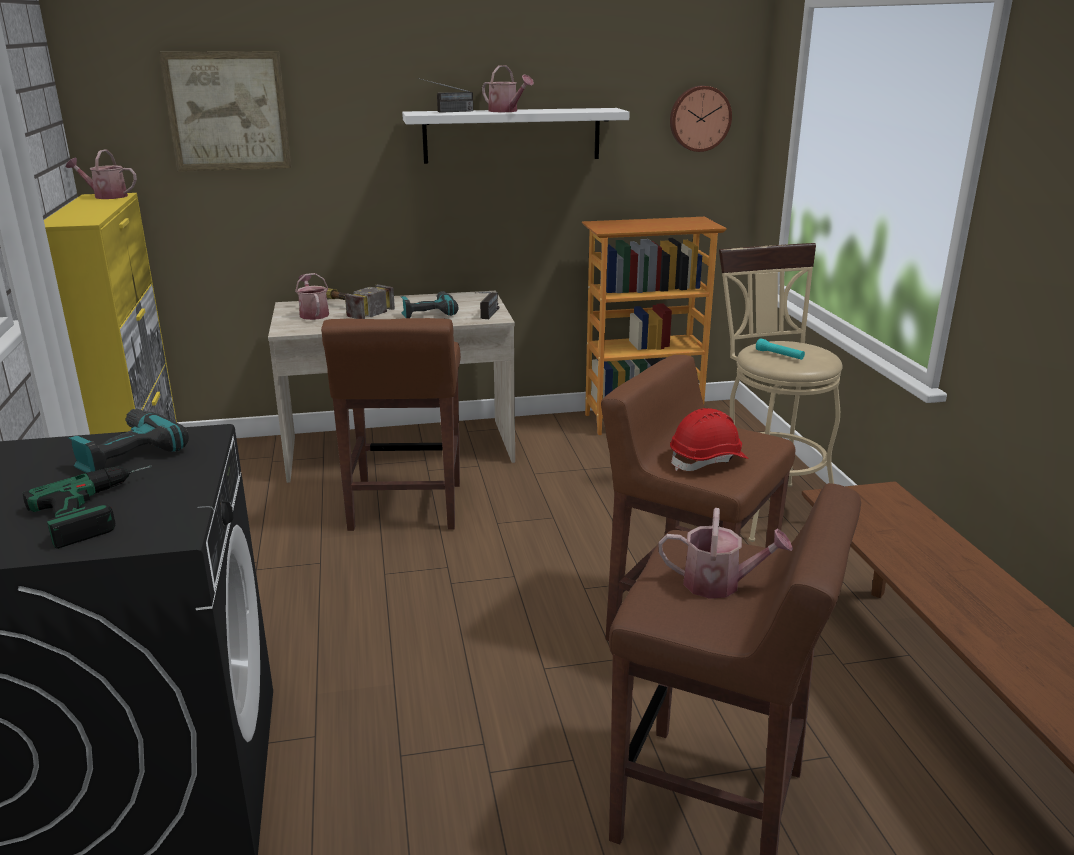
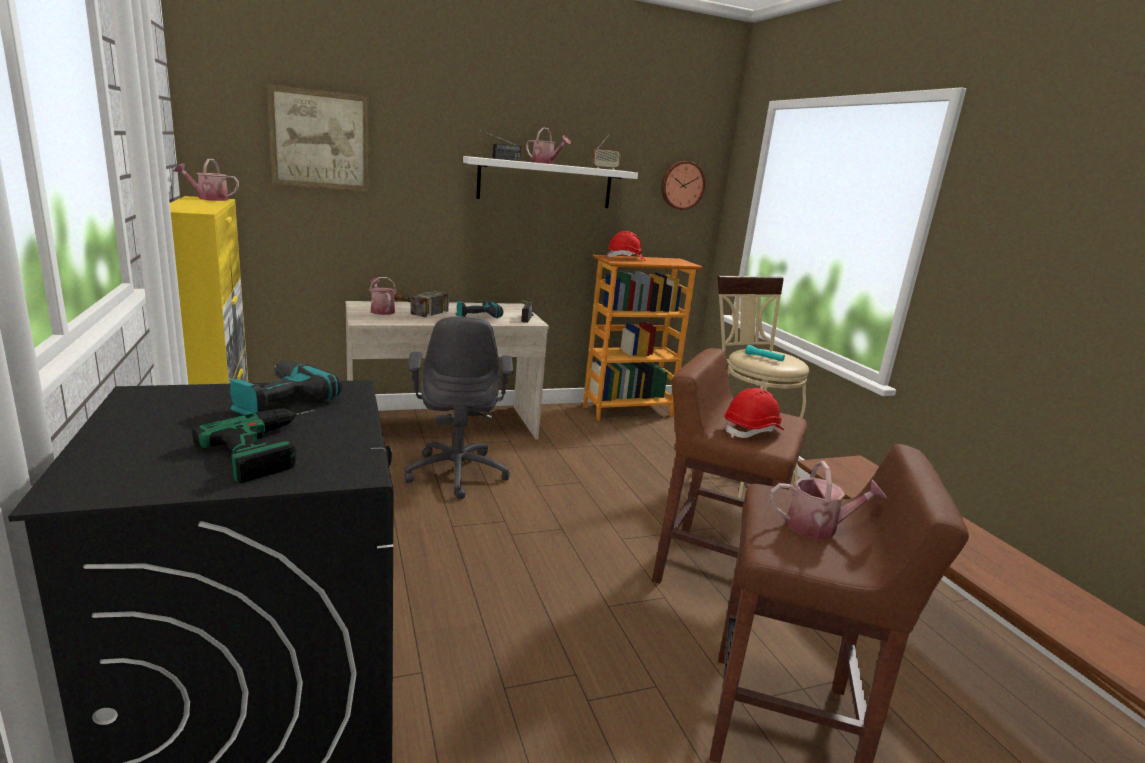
camera: 10 degrees left, 5 degrees down
brown stool [321,318,461,531] -> grey office chair [404,316,513,499]
none -> radio [593,135,621,170]
none -> red hard hat [606,231,646,261]

